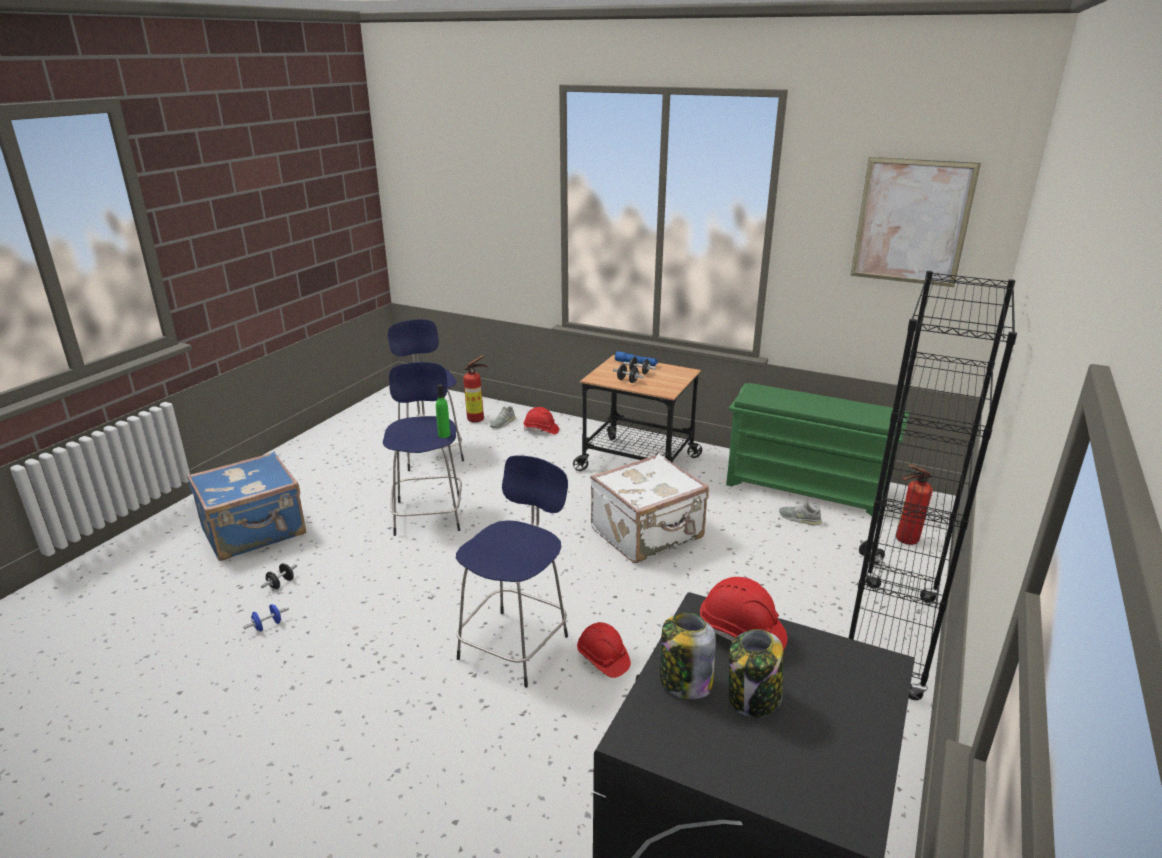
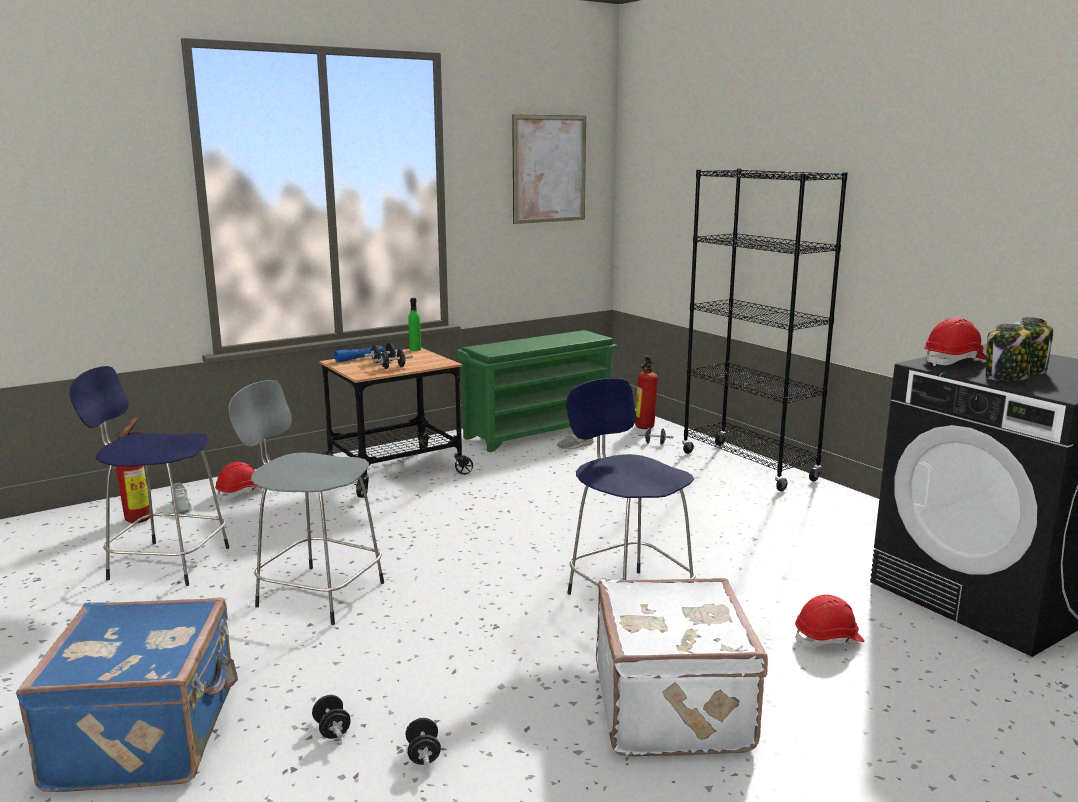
camera: 60 degrees left, 10 degrees down
blue dumbbell [243,604,289,632] -> black dumbbell [405,718,441,766]
blue stool [383,362,462,536] -> grey stool [228,380,384,625]
green bottle [436,384,450,438] -> green bottle moved to [408,298,421,351]
red hard hat [577,622,631,678] -> red hard hat moved to [795,595,865,648]
white suitcase [590,454,709,563] -> white suitcase moved to [596,578,768,756]

